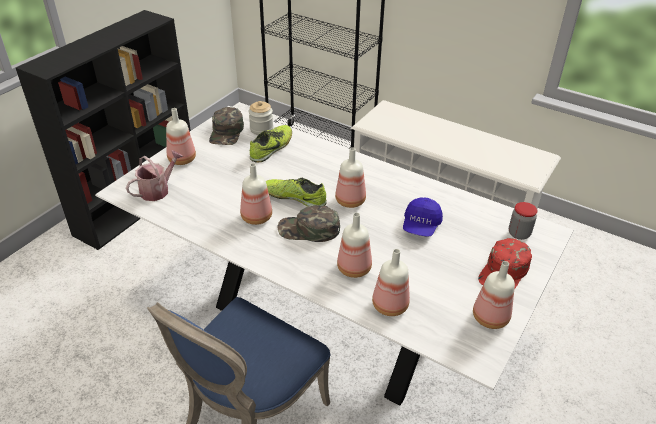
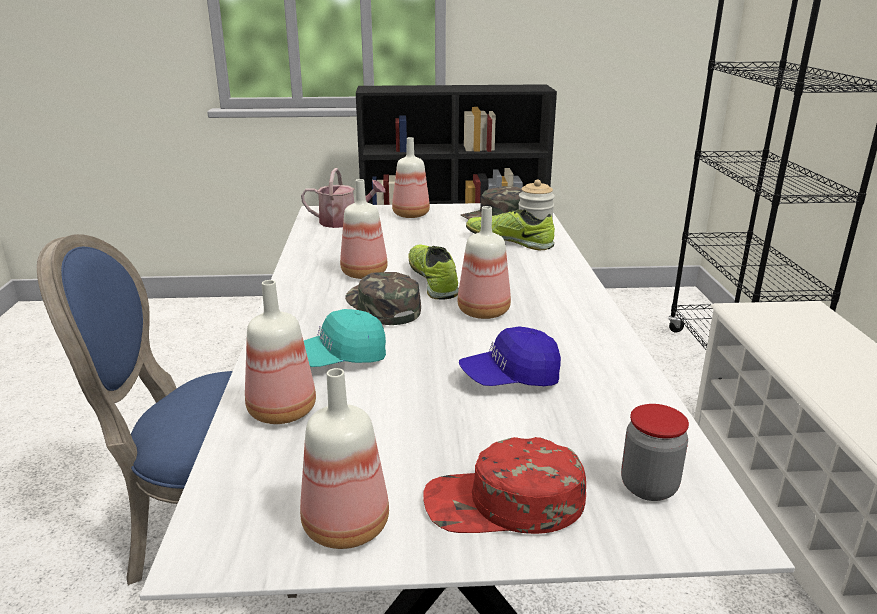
camera: 55 degrees right, 15 degrees down
shoe [250,125,292,163] -> shoe turned 150 degrees counterclockwise [466,209,555,250]
bottle [337,212,372,278] -> turquoise cap [304,309,386,367]

